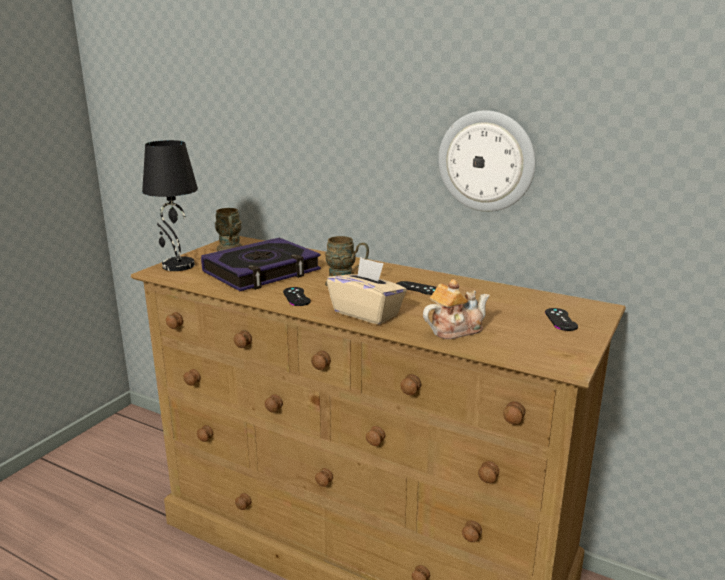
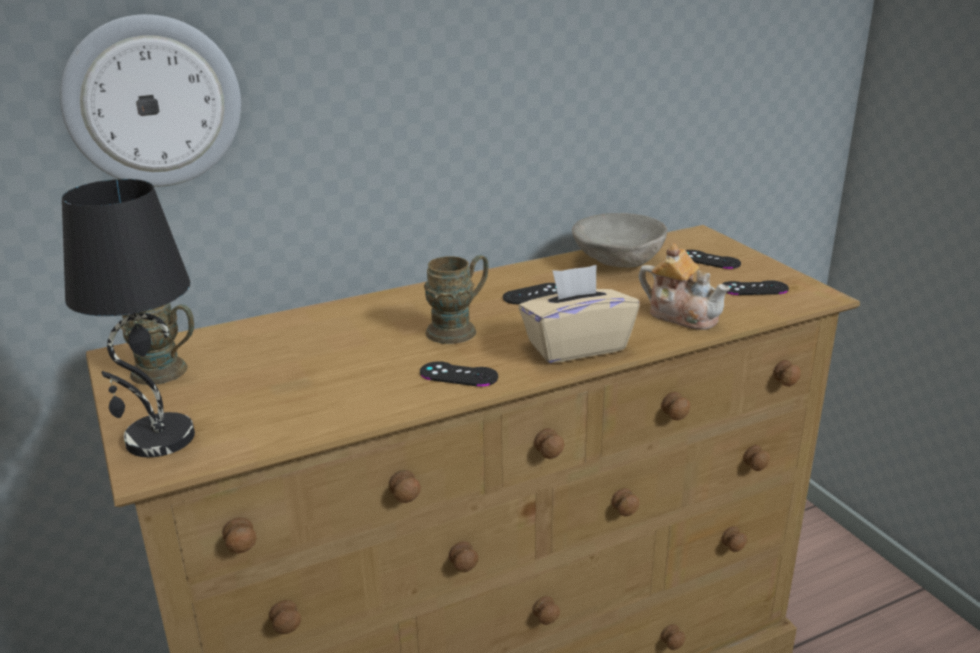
camera: 55 degrees left, 5 degrees up
book [201,238,321,291] -> none
teapot [423,279,489,339] -> teapot turned 120 degrees clockwise [639,243,730,330]
wall clock [438,110,535,212] -> wall clock moved to [60,14,241,187]
none -> grey bowl [572,213,667,268]
none -> black game controller [722,280,789,295]

